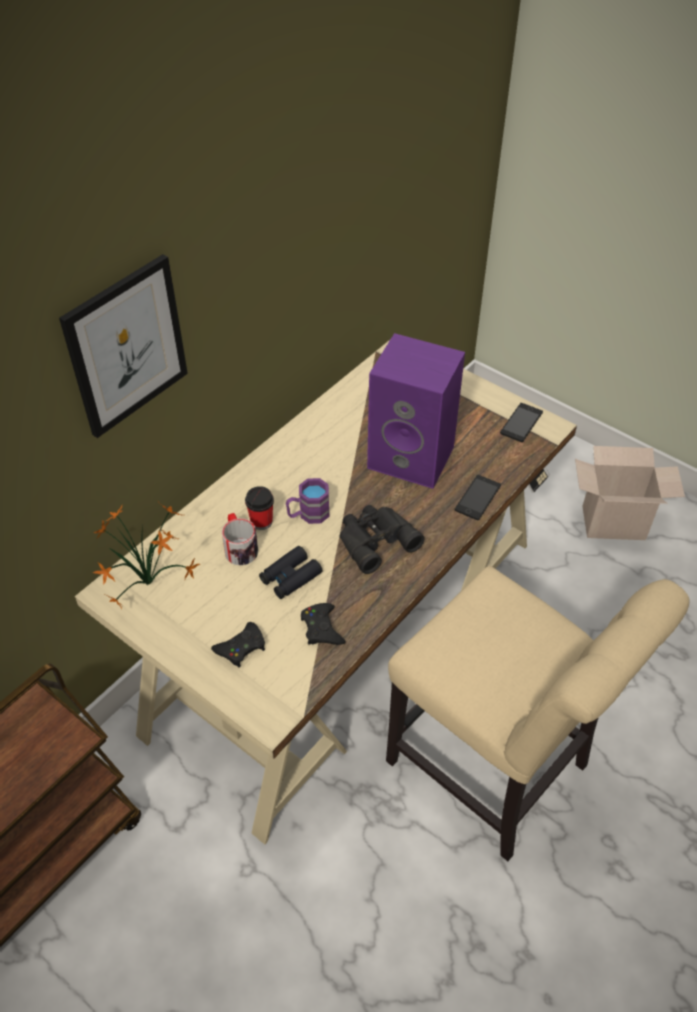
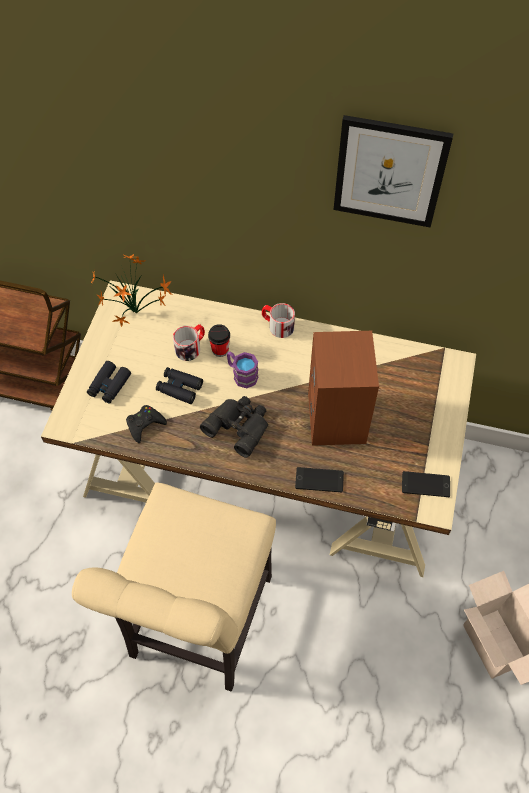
camera: 65 degrees right, 10 degrees up
picture [59,254,188,438] -> picture moved to [333,115,453,227]
black game controller [211,622,265,668] -> black binoculars [87,361,131,404]
purple speaker [367,333,465,489] -> brown speaker [308,331,379,446]
none -> mug [262,303,295,338]

